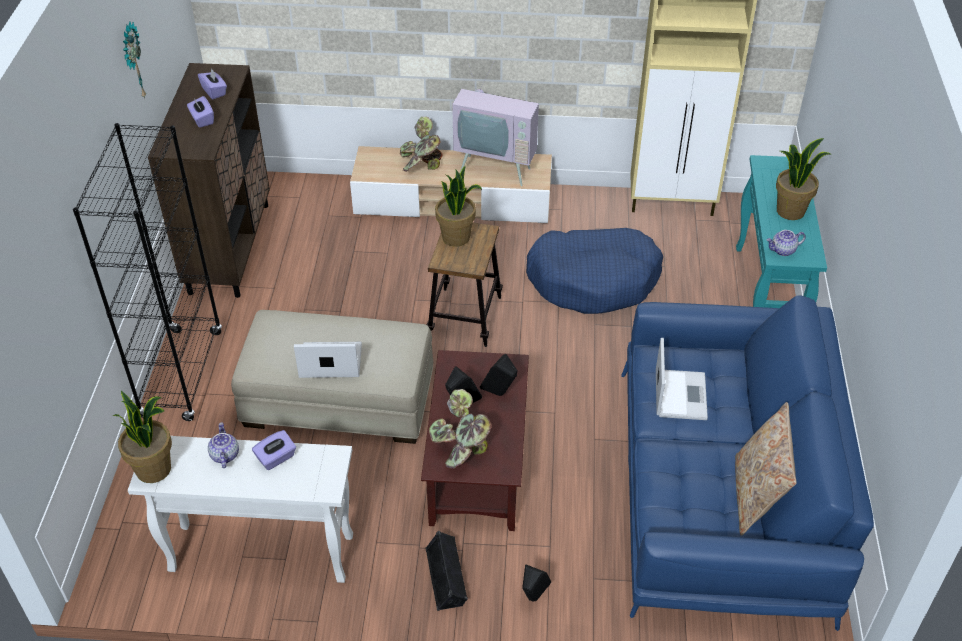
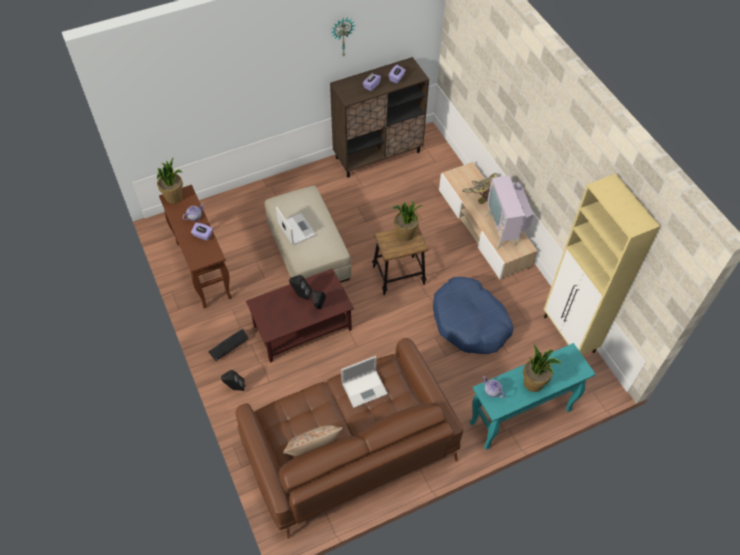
camera: 60 degrees right, 10 degrees up
black bookcase [73,123,222,421] -> none
white console table [128,436,353,583] -> brown console table [159,185,232,308]
potted plant [429,389,491,469] -> none
blue sofa [621,295,874,631] -> brown sofa [235,338,464,539]

